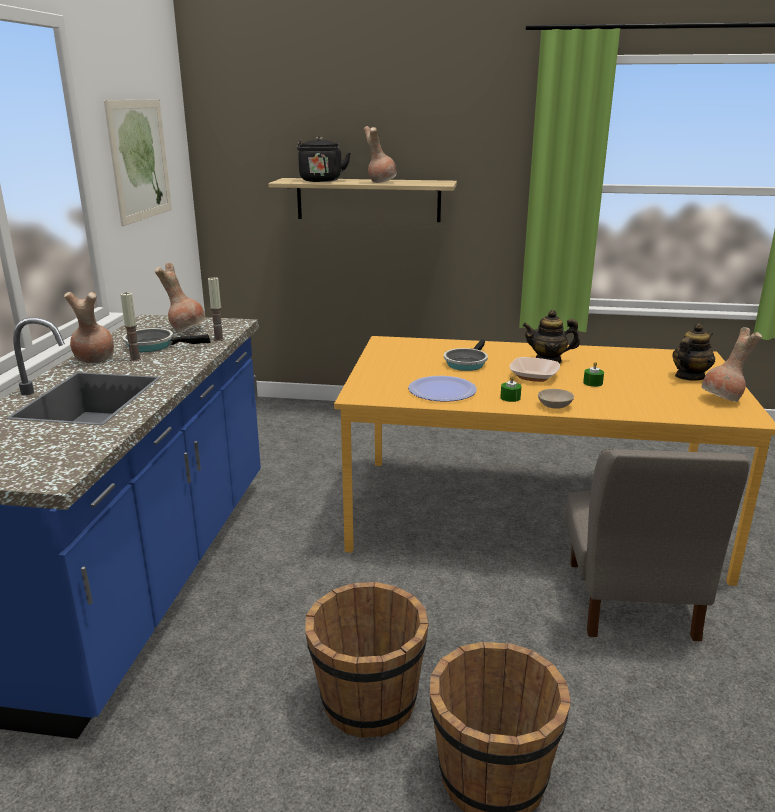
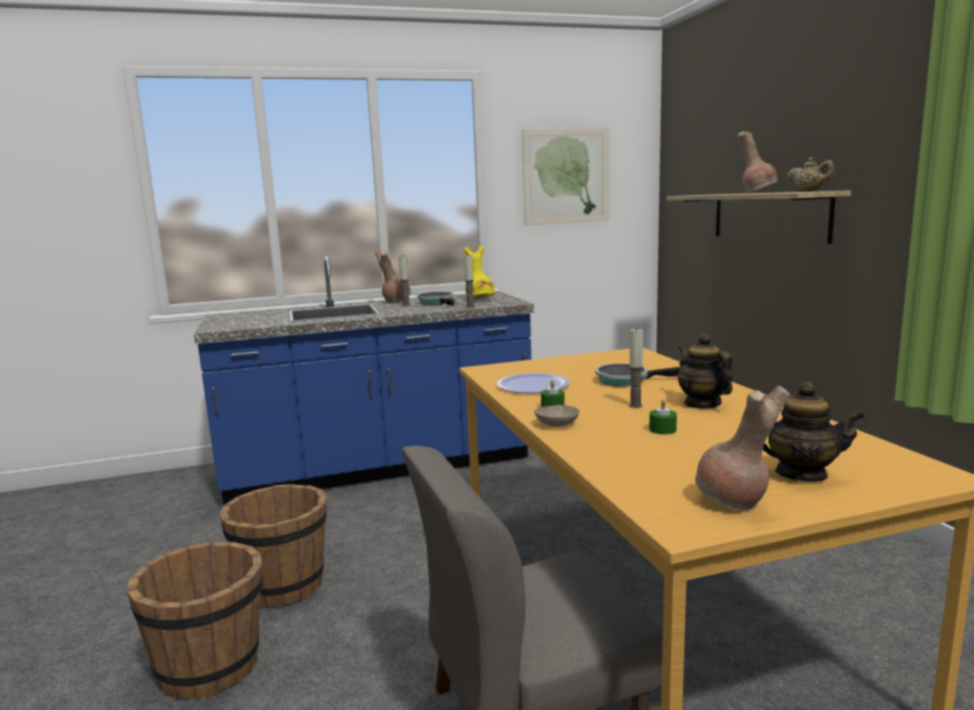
camera: 65 degrees right, 10 degrees down
brown vase [155,263,206,332] -> yellow vase [464,246,495,300]
black kettle [296,137,351,182] -> none
bowl [510,357,560,382] -> candle [629,328,643,408]
none -> beige teapot [787,157,835,192]

